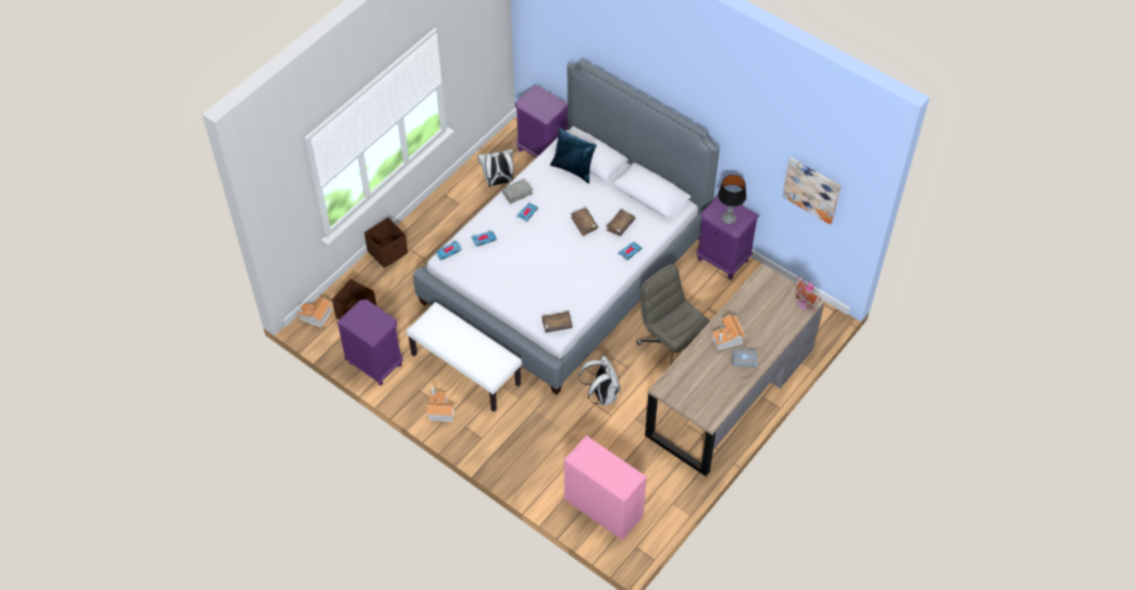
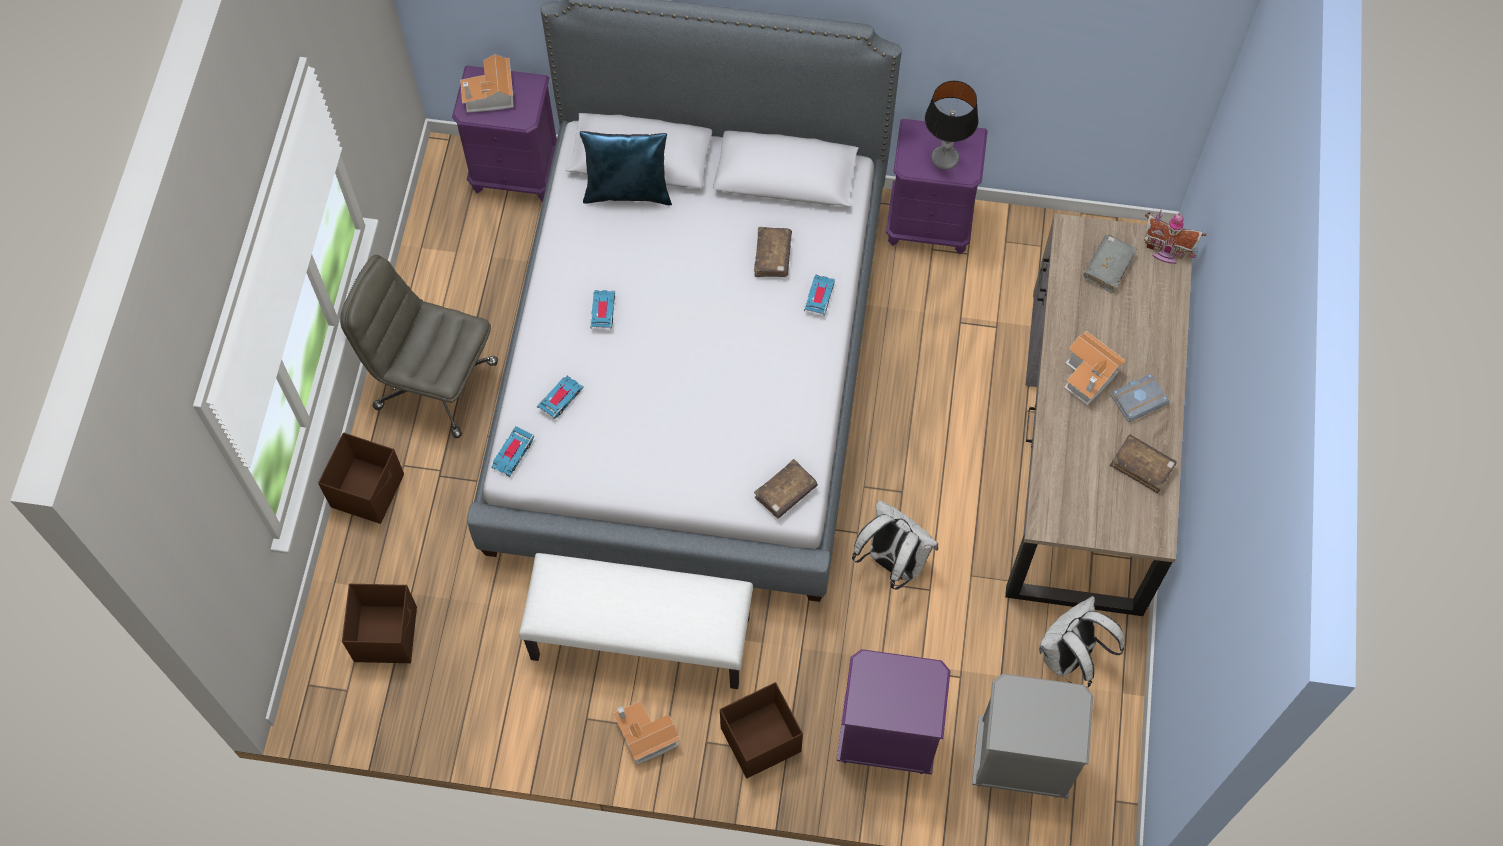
camera: 30 degrees left, 10 degrees up
toy house [296,298,332,327] -> toy house moved to [460,54,514,113]
purple nightstand [336,299,403,385] -> purple nightstand moved to [836,649,950,775]
white backpack [477,149,514,187] -> white backpack moved to [1039,596,1124,688]
grey book [502,179,533,204] -> grey book moved to [1083,235,1137,294]
pink dresser [564,435,647,541] -> grey nightstand [972,674,1093,799]
brown book [571,208,598,236] -> brown book moved to [1110,434,1177,493]
grey office chair [637,264,710,364] -> grey office chair moved to [340,255,498,438]
picture [782,158,841,225] -> none
none -> brown storage box [720,682,803,778]

